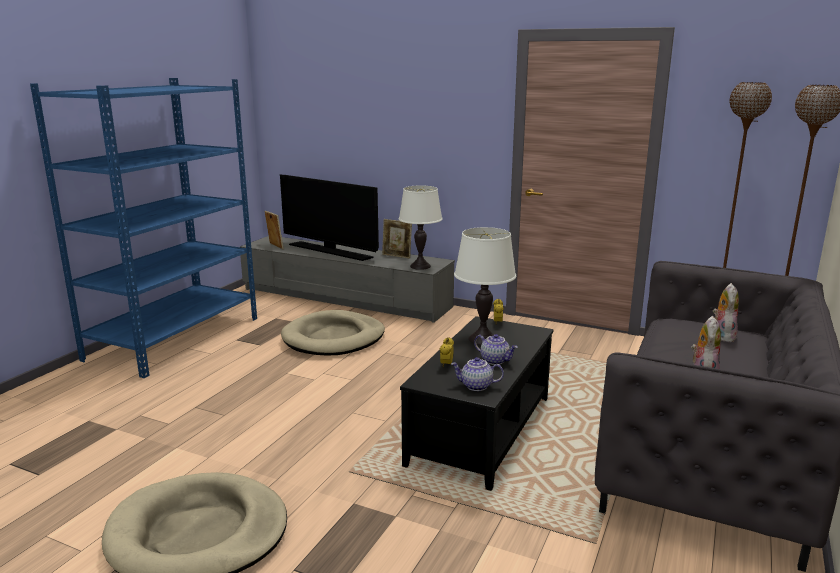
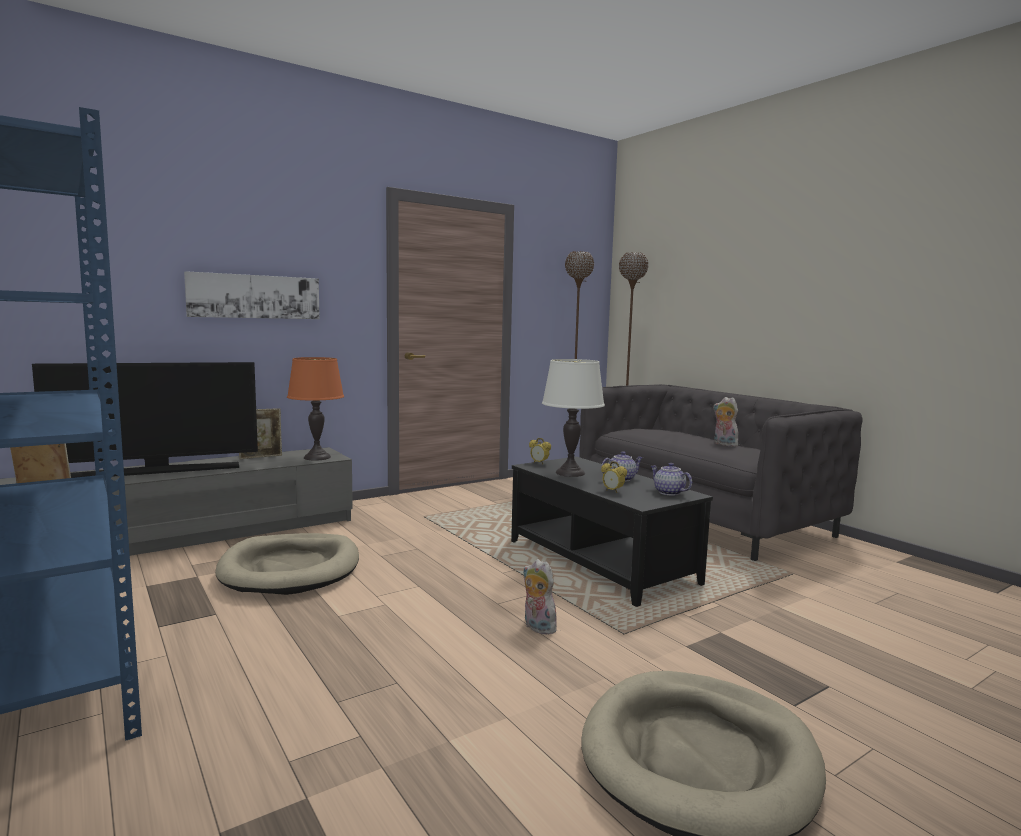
camera: 60 degrees left, 10 degrees down
white table lamp [399,186,442,270] -> orange table lamp [287,357,344,461]
teapot [451,357,504,391] -> teapot turned 105 degrees clockwise [651,463,692,495]
plush toy [713,283,739,342] -> plush toy moved to [523,559,557,635]
none -> picture [184,271,320,319]

